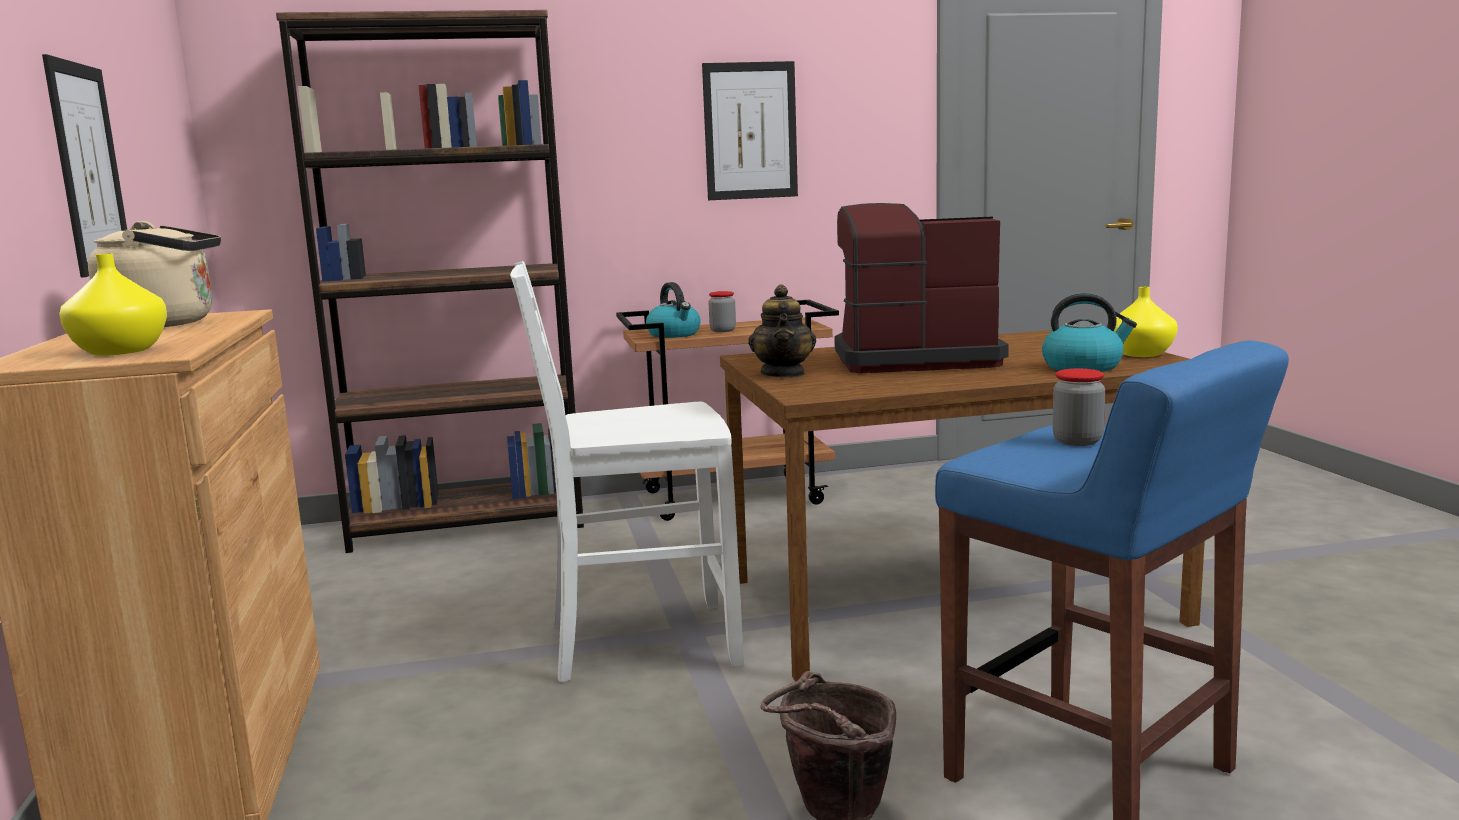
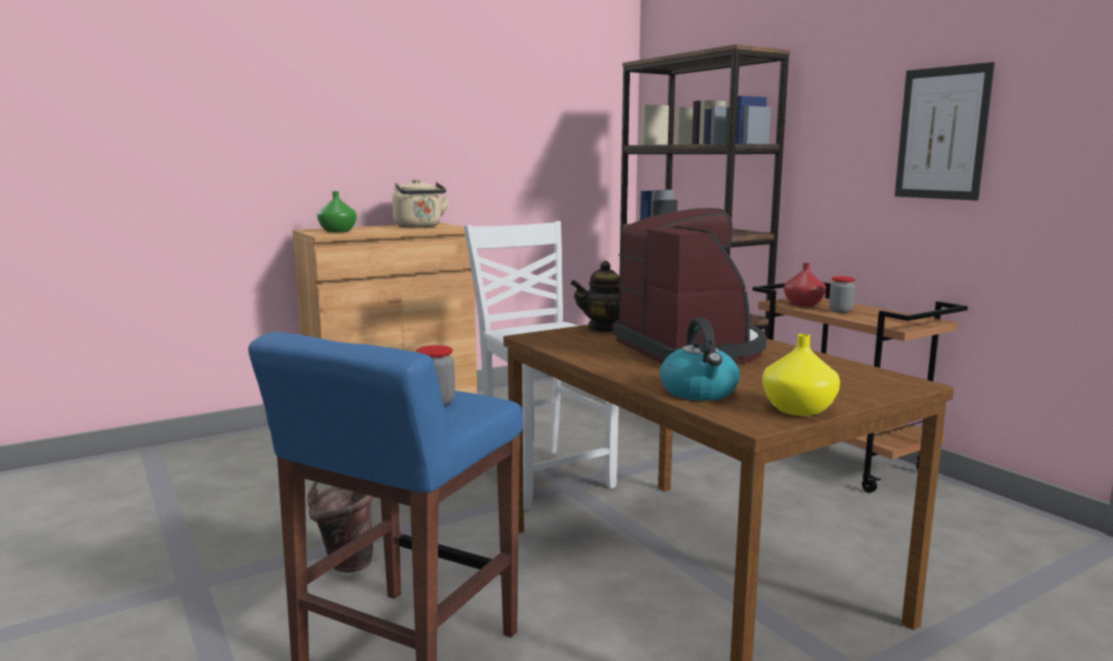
camera: 70 degrees right, 0 degrees up
picture [42,54,127,277] -> none
yellow vase [59,253,167,356] -> green vase [317,191,357,233]
kettle [646,282,701,338] -> red vase [784,263,826,307]

